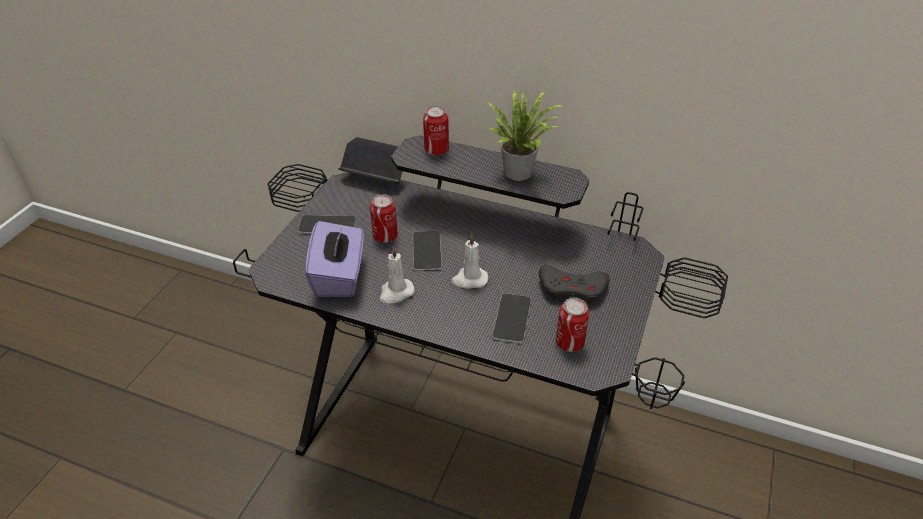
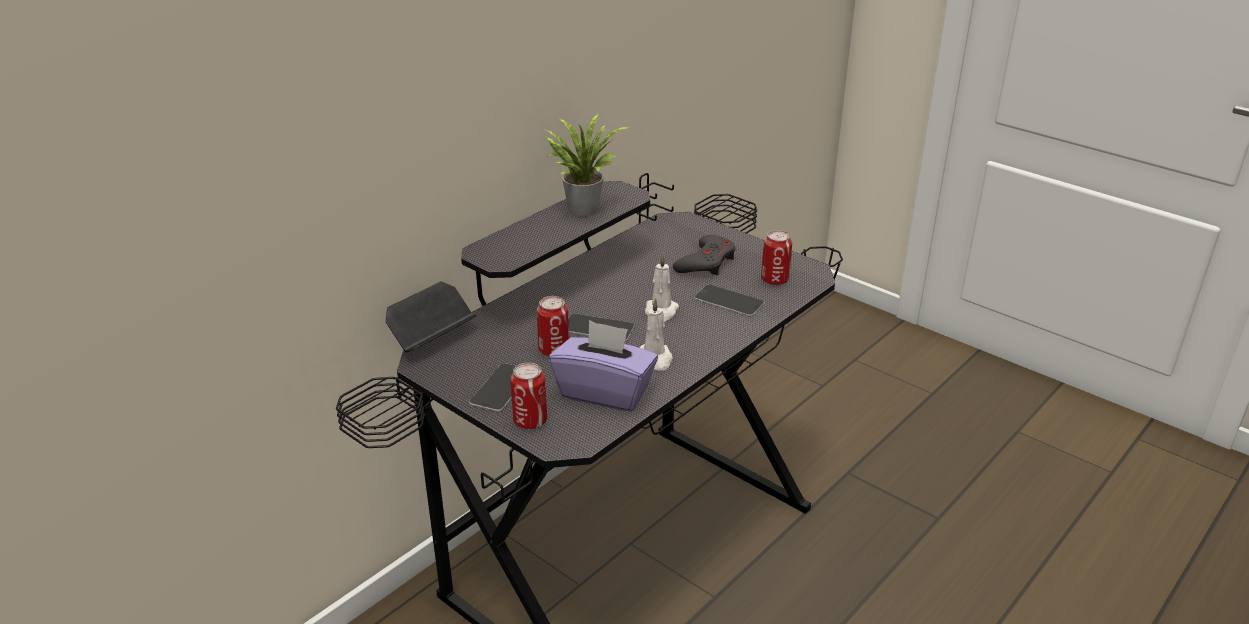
camera: 70 degrees left, 10 degrees down
can [423,106,449,155] -> can moved to [511,363,547,429]

